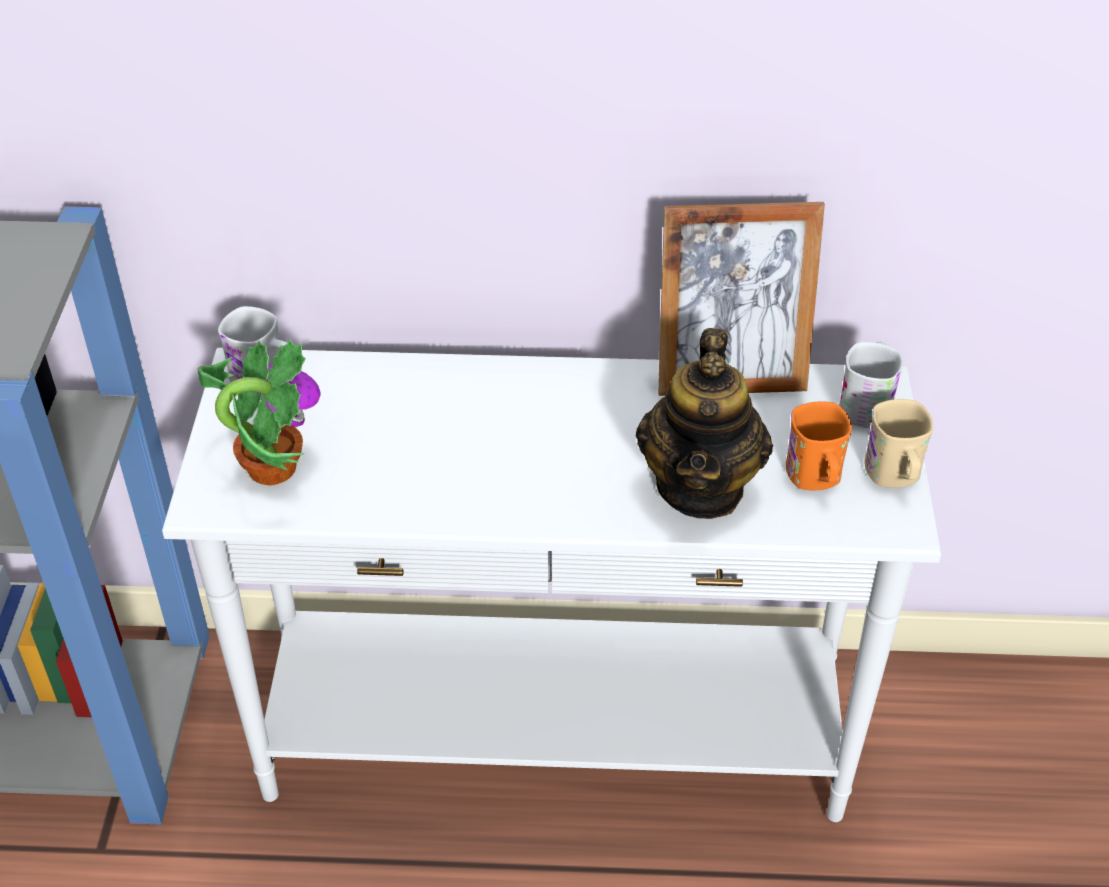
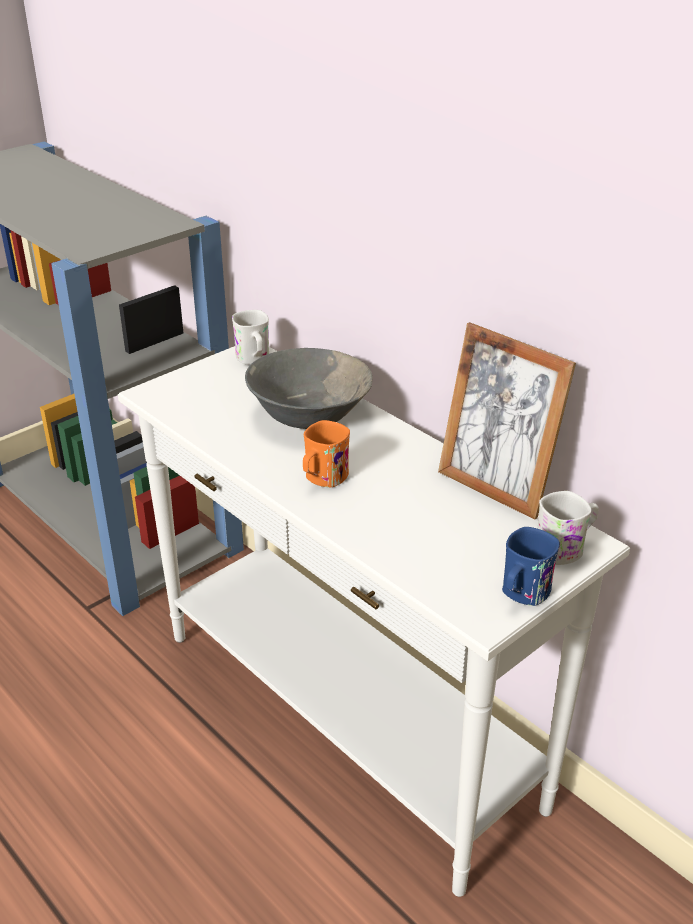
camera: 45 degrees right, 10 degrees down
potted plant [198,340,321,485] -> none
teapot [636,328,773,519] -> none
orange mug [786,402,852,490] -> orange mug moved to [303,420,350,488]
beige mug [865,399,933,488] -> blue mug [502,527,560,606]
none -> grey bowl [245,348,373,429]

